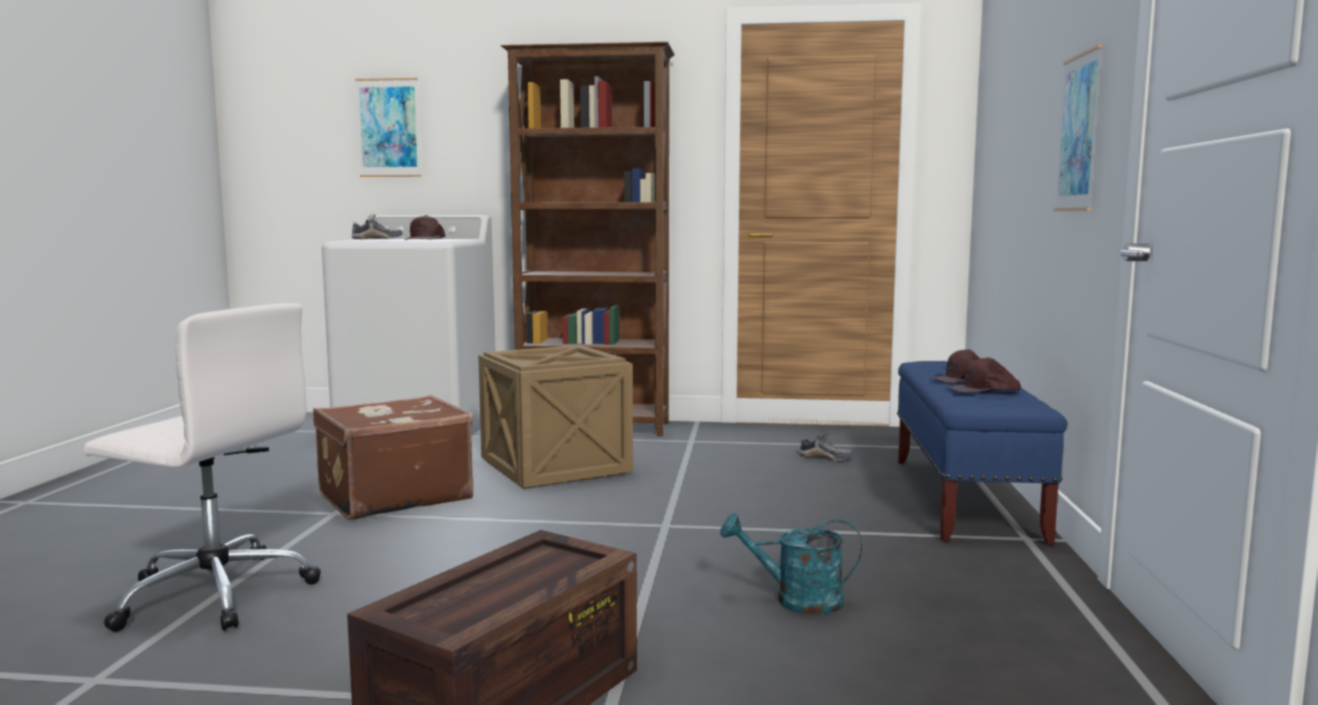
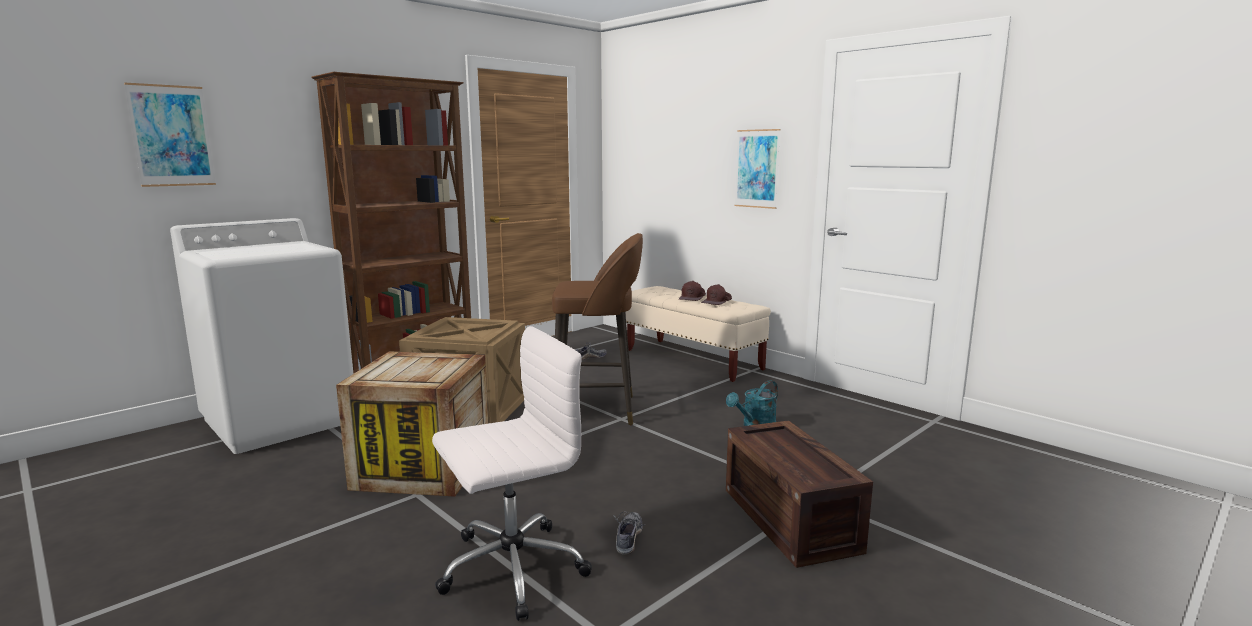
camera: 50 degrees left, 5 degrees up
brown suitcase [313,395,473,520] -> crate [336,351,489,497]
shoe [351,214,402,239] -> shoe moved to [613,511,645,555]
brown cap [405,215,446,240] -> none
blue bench [897,361,1068,545] -> beige bench [626,286,771,382]
none -> brown stool [552,233,643,425]

